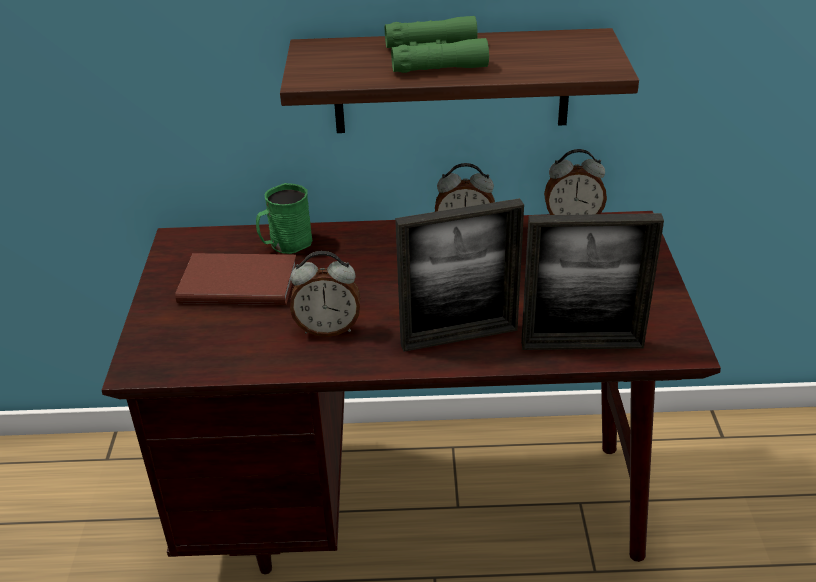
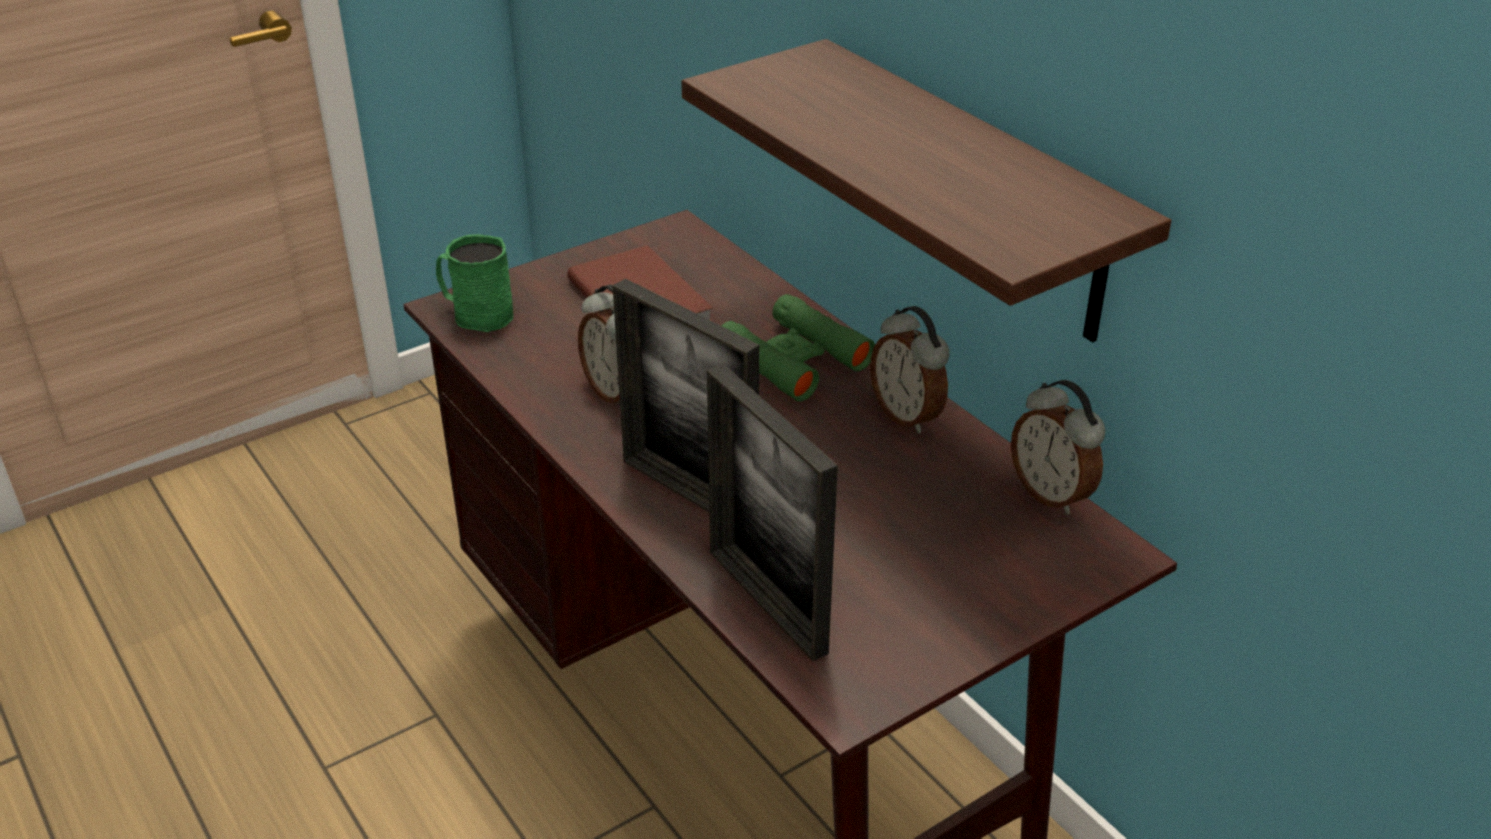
camera: 55 degrees right, 0 degrees up
green mug [256,183,313,254] -> green mug moved to [436,234,514,332]
green binoculars [385,16,489,73] -> green binoculars moved to [721,294,875,402]

